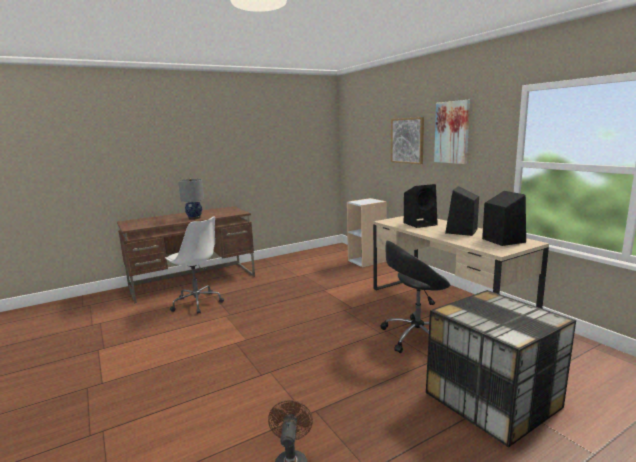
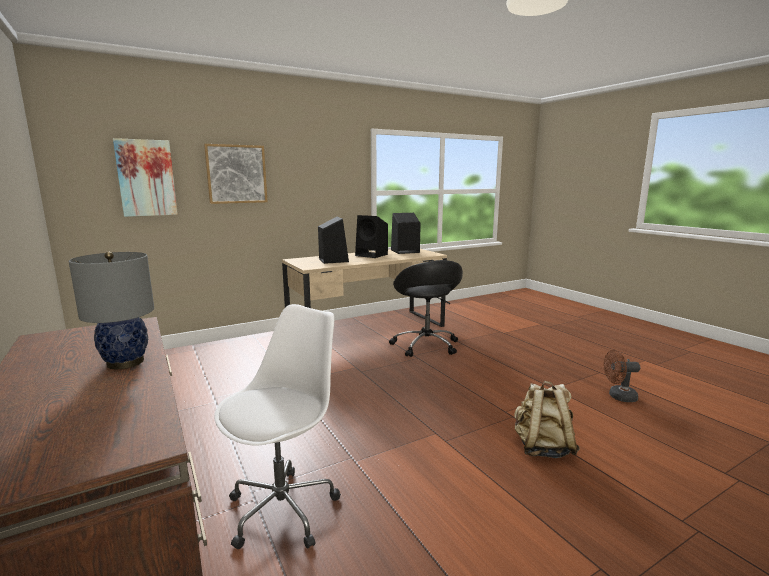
camera: 90 degrees left, 0 degrees up
bookcase [347,198,387,267] -> none
storage box [426,290,576,448] -> none
picture [434,100,470,164] -> picture moved to [113,138,178,217]
none -> beige backpack [514,381,580,458]

